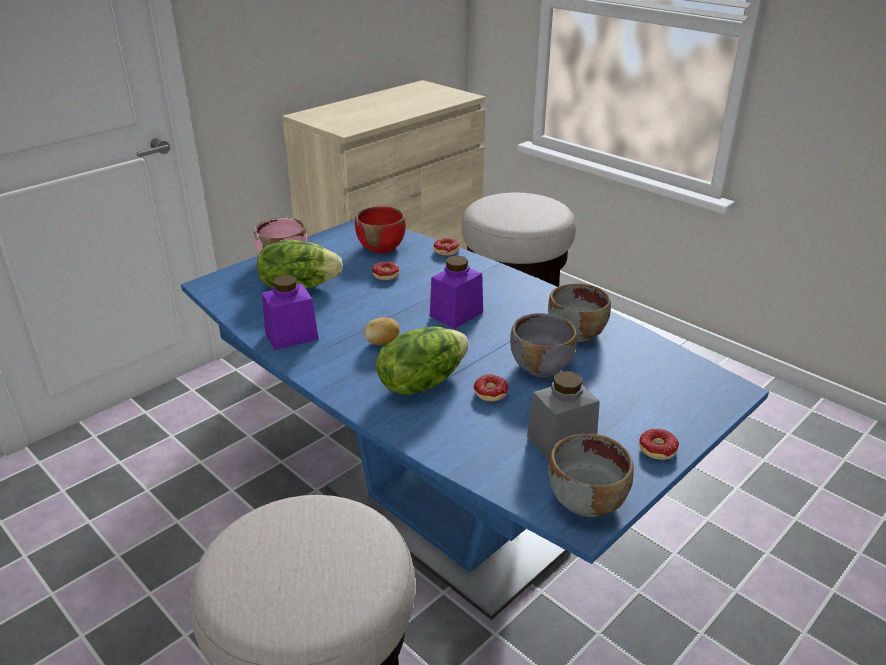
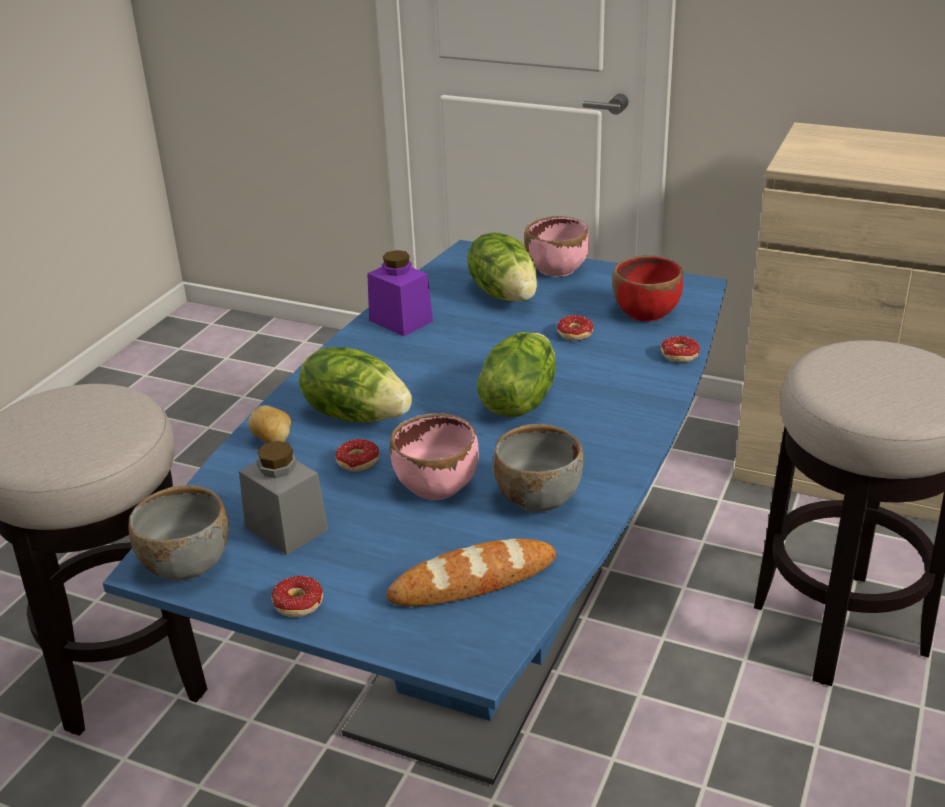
camera: 70 degrees right, 0 degrees up
potato [364,317,400,345] -> potato moved to [248,405,291,443]
purple jar [430,255,483,329] -> lettuce [477,332,556,417]
grey bowl [510,313,577,377] -> pink bowl [390,413,479,500]
none -> bread [387,538,556,606]

